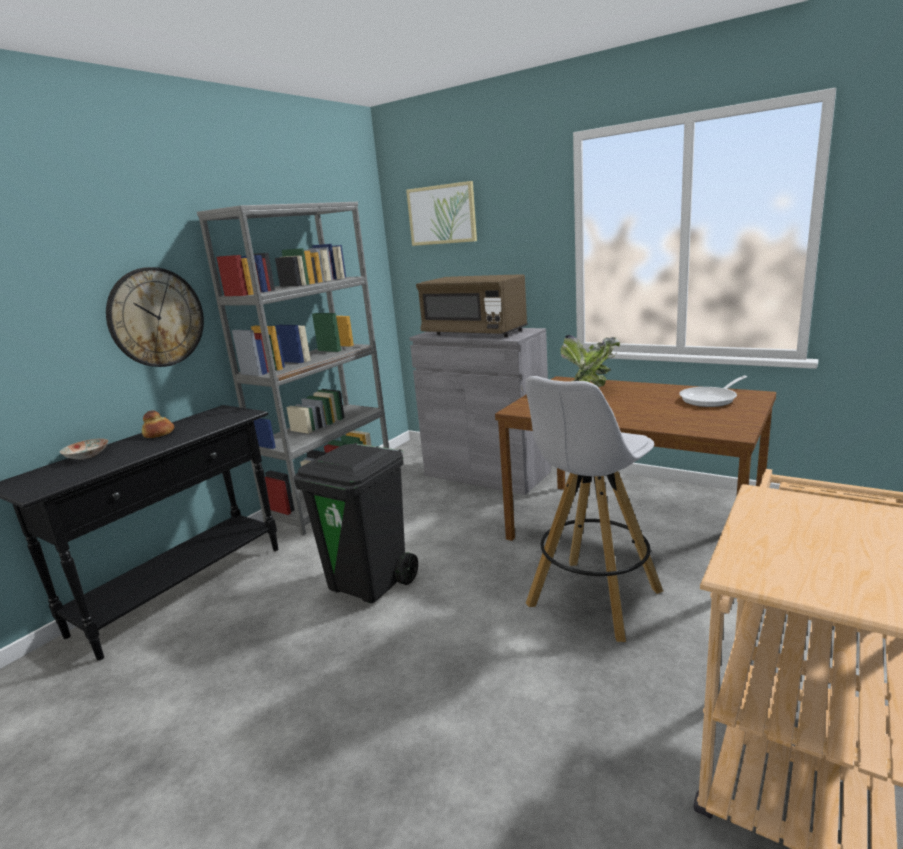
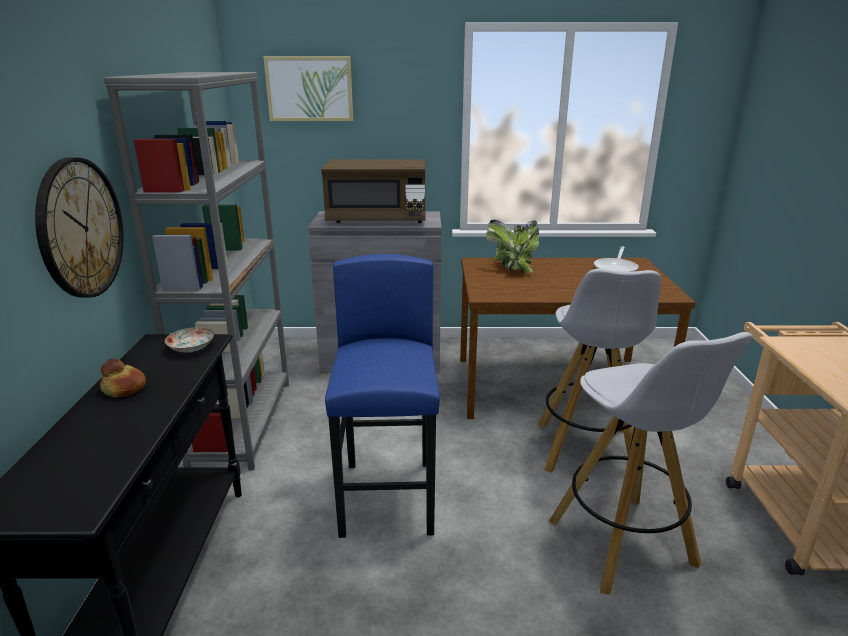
camera: 35 degrees left, 5 degrees up
plate [60,438,108,460] -> plate moved to [165,327,214,352]
black trash can [294,443,418,603] -> blue stool [325,254,440,538]
none -> white stool [549,332,753,595]

